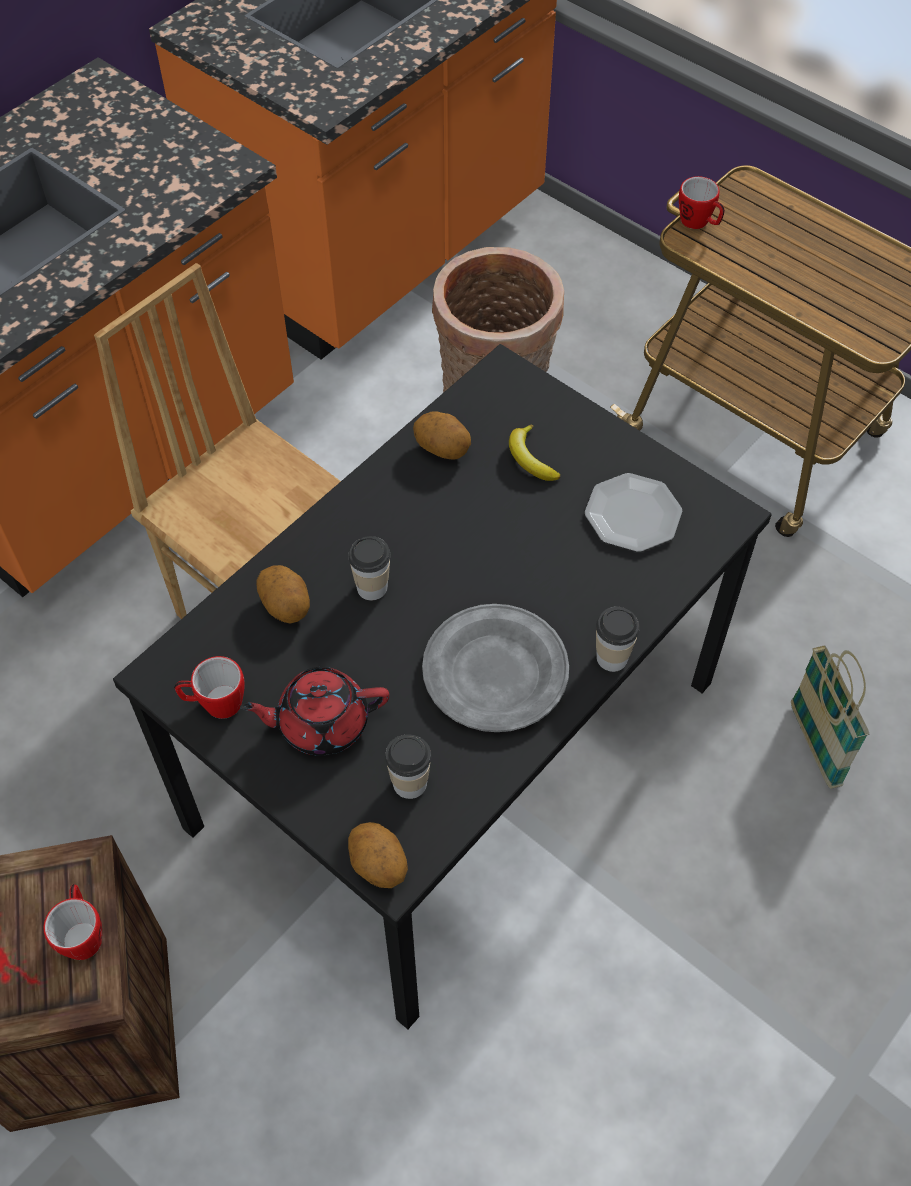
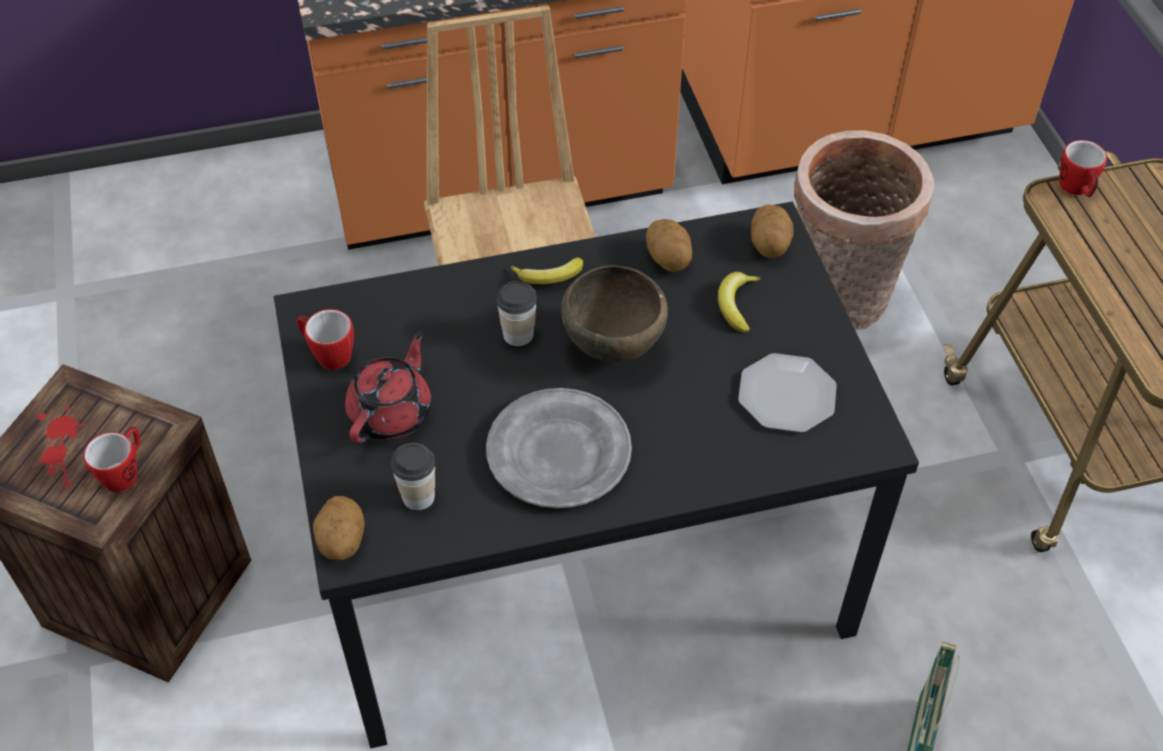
camera: 35 degrees right, 5 degrees down
red teapot [240,667,389,756] -> red teapot turned 90 degrees clockwise [345,330,432,443]
potato [256,565,310,624] -> potato moved to [751,204,794,258]
cup [596,607,640,672] -> none
none -> banana [511,257,583,284]
none -> brown bowl [561,265,668,362]

